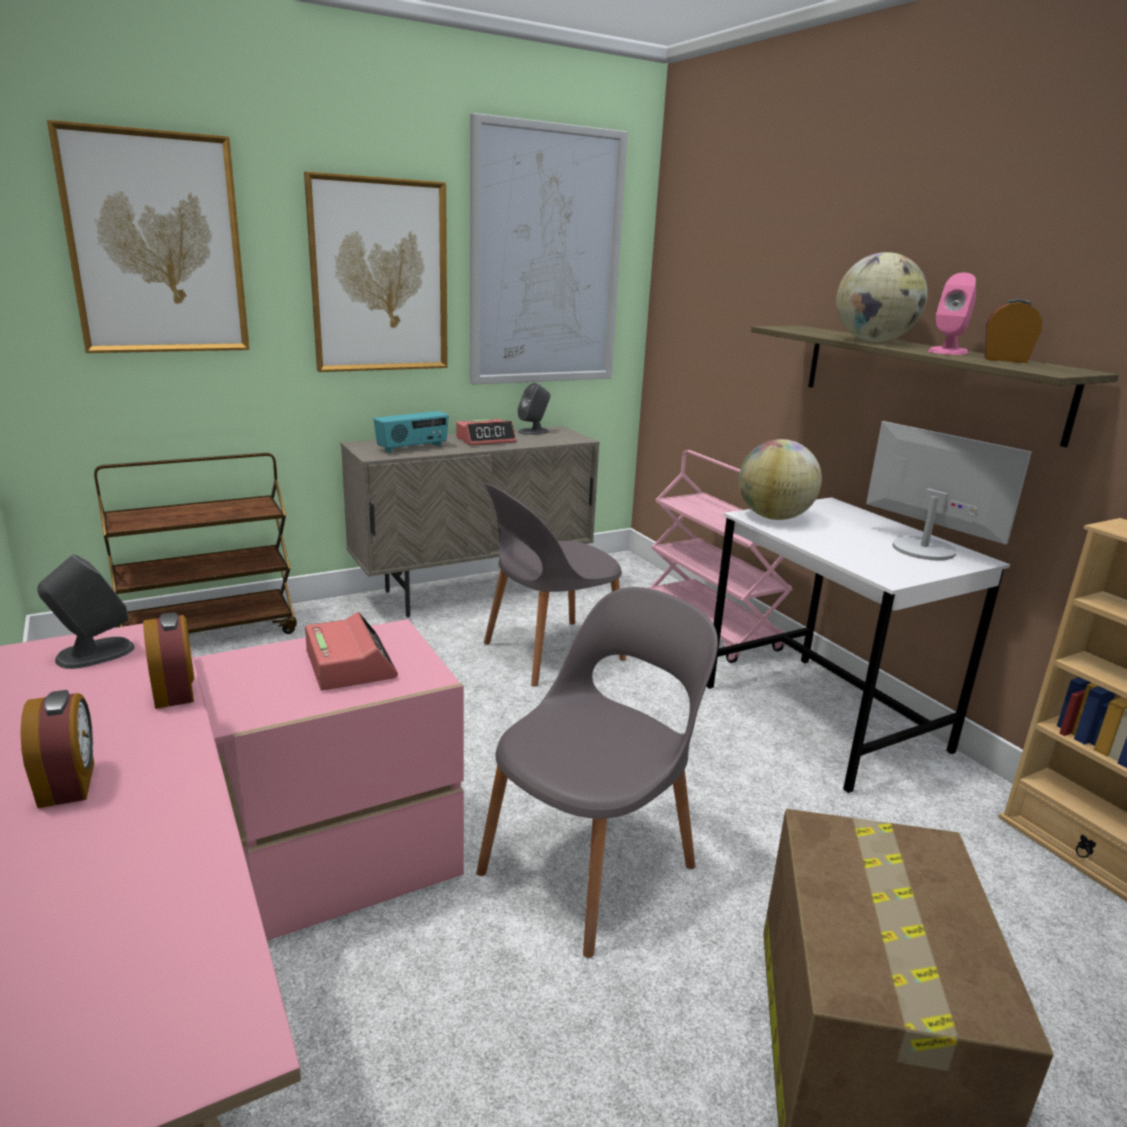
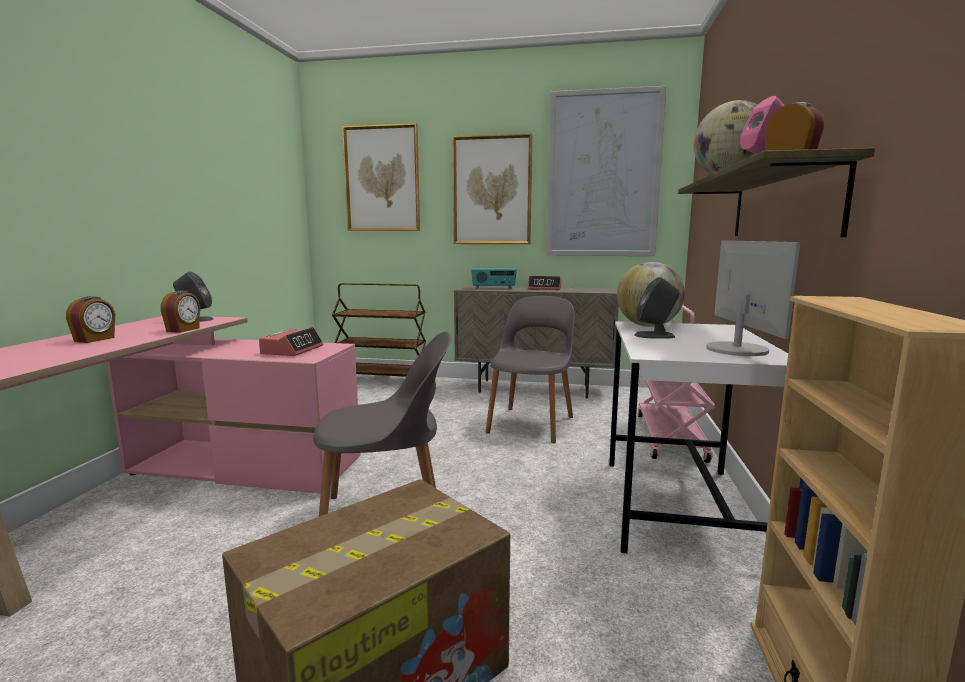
camera: 40 degrees right, 10 degrees down
grey chair [484,483,626,687] -> grey chair turned 105 degrees clockwise [485,296,575,443]
grey speaker [518,383,550,435] -> grey speaker moved to [634,277,680,339]

